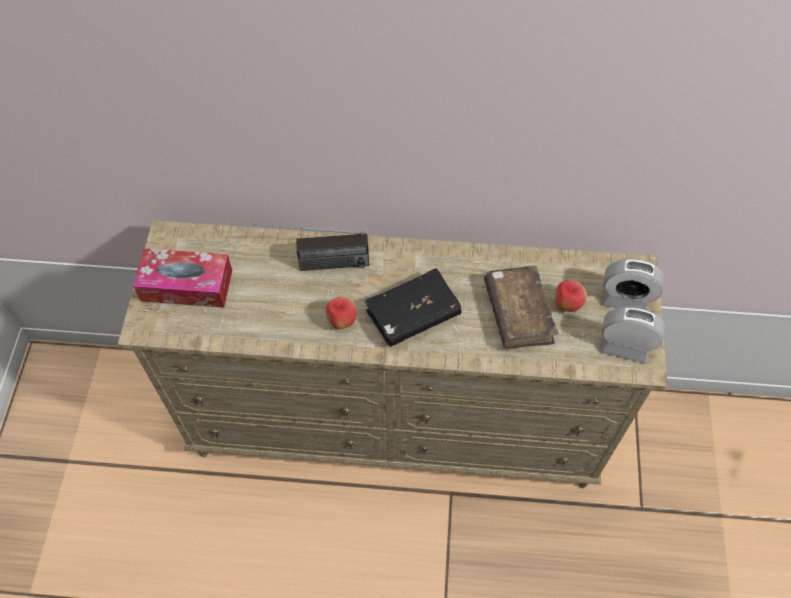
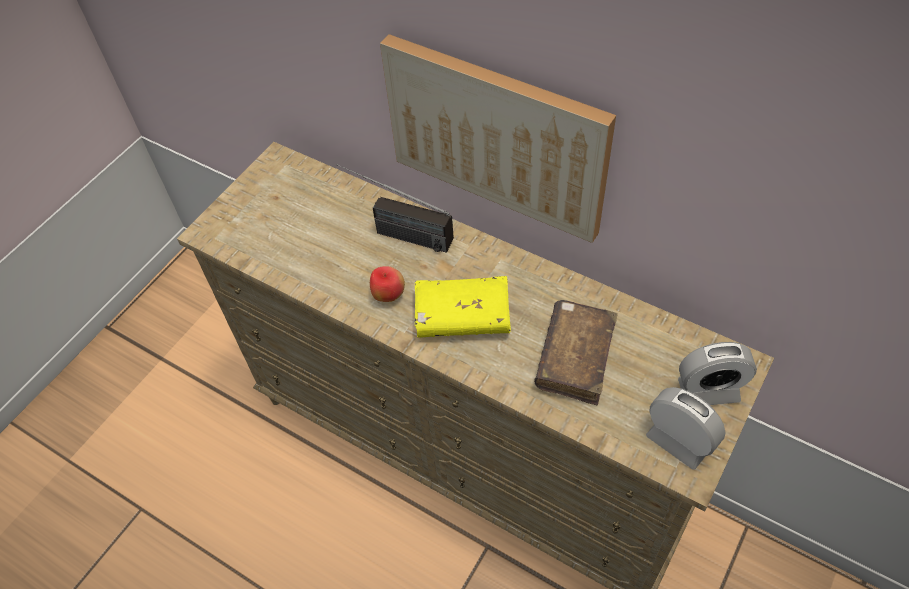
camera: 30 degrees right, 5 degrees down
tissue box [133,248,232,308] -> none
black book [364,268,461,347] -> yellow book [415,276,511,338]
apple [555,280,587,312] -> none
alarm clock [602,259,665,310] -> alarm clock turned 45 degrees counterclockwise [678,342,757,405]
none -> picture [380,34,616,243]

